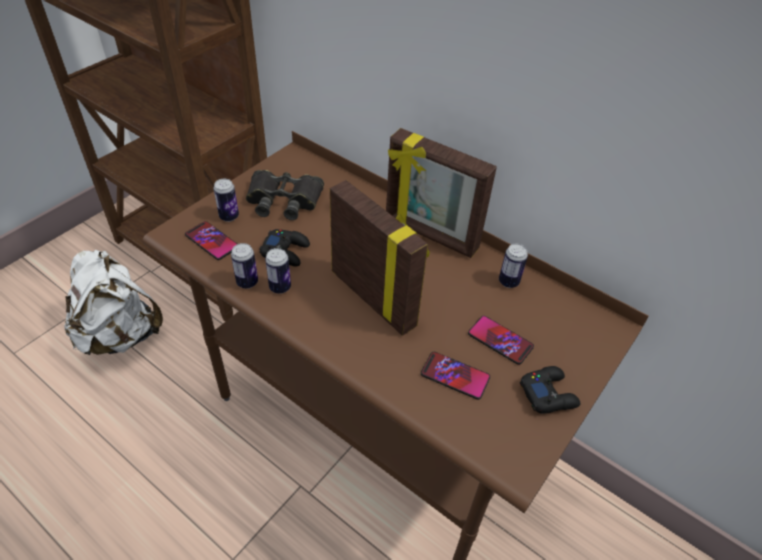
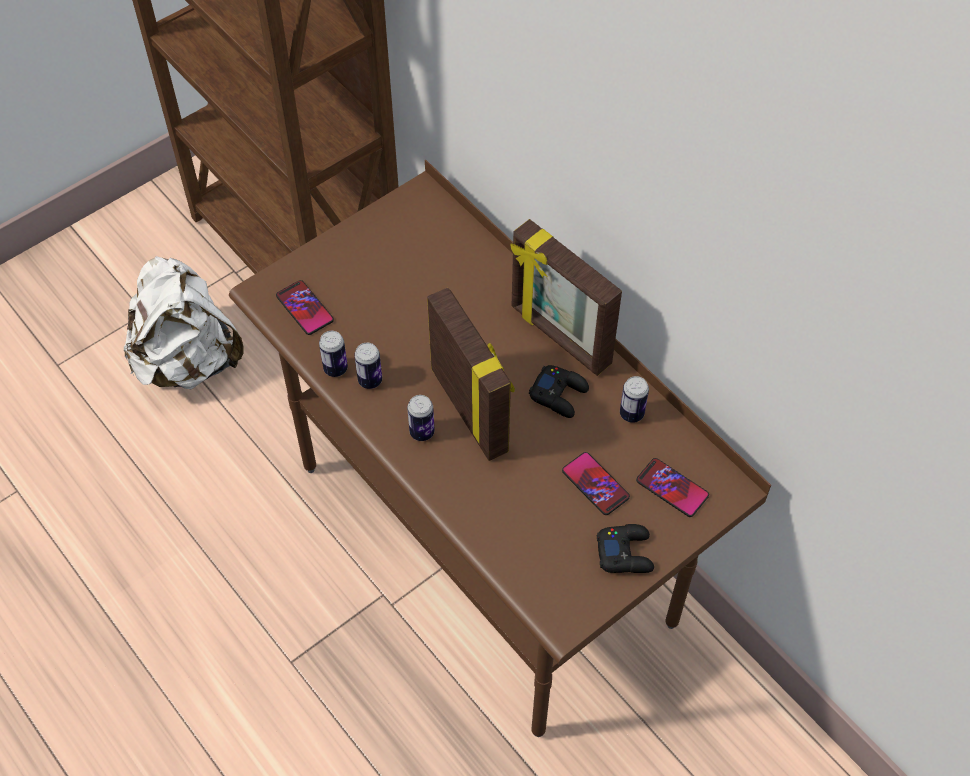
camera: 15 degrees right, 10 degrees up
can [213,179,239,222] -> can moved to [407,395,435,441]
black binoculars [246,170,324,220] -> none
black game controller [259,229,310,267] -> black game controller moved to [529,365,589,418]
phone [421,352,490,400] -> phone moved to [636,458,709,517]

